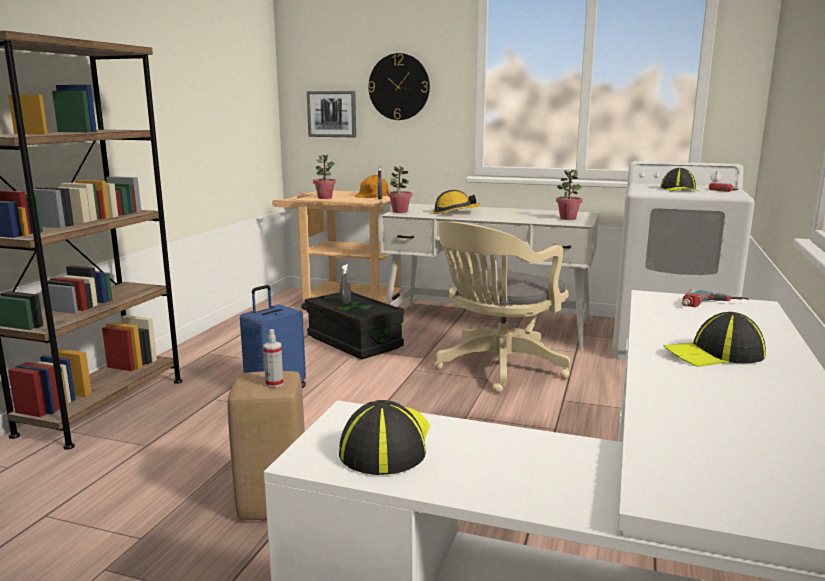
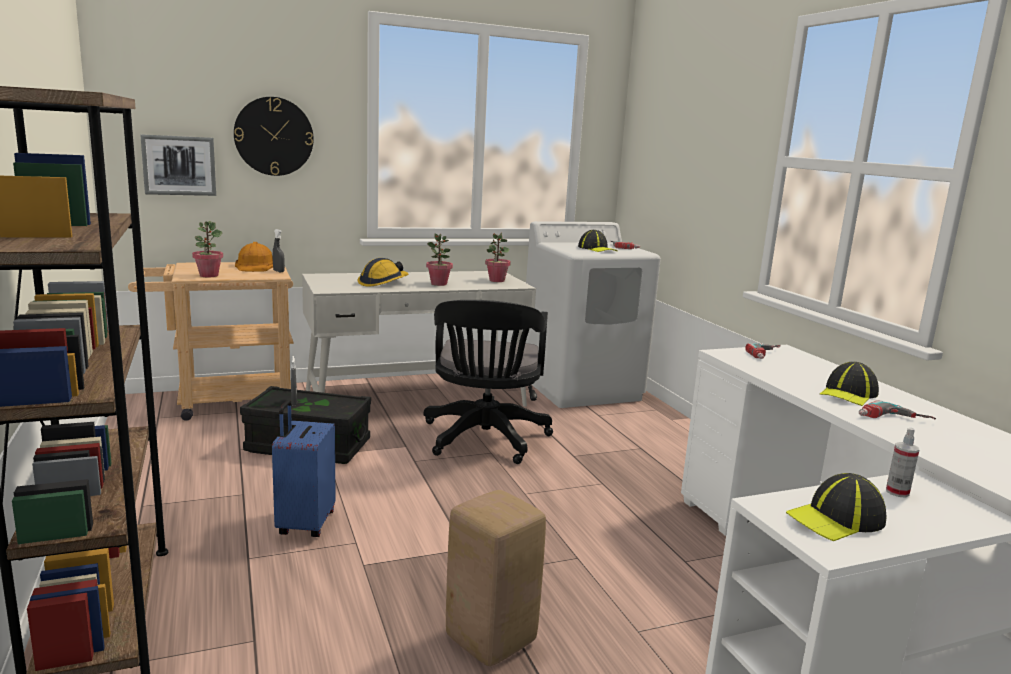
camera: 40 degrees left, 0 degrees up
spray bottle [263,329,283,388] -> spray bottle moved to [886,428,919,498]
cap [339,400,430,475] -> cap turned 90 degrees counterclockwise [786,473,887,541]
potted plant [388,165,412,213] -> potted plant moved to [426,234,453,286]
beige office chair [434,221,571,393] -> black office chair [423,300,553,464]
none -> power drill [859,400,936,419]

